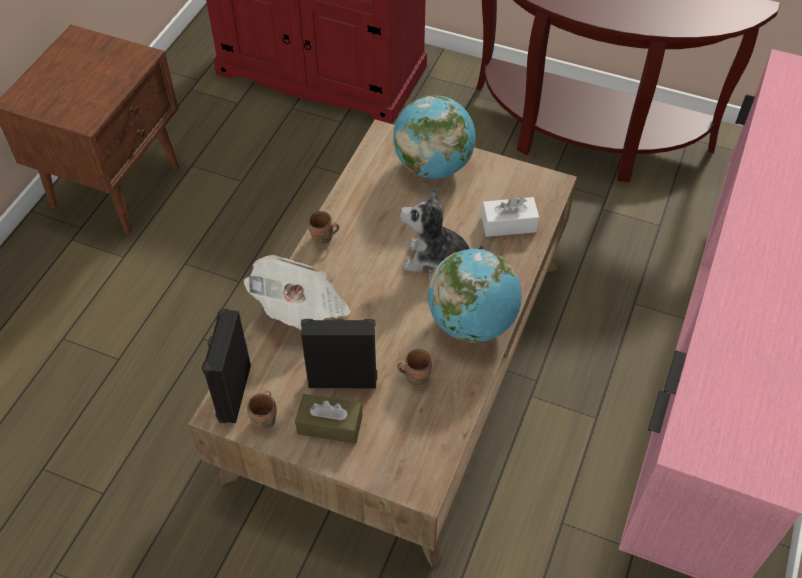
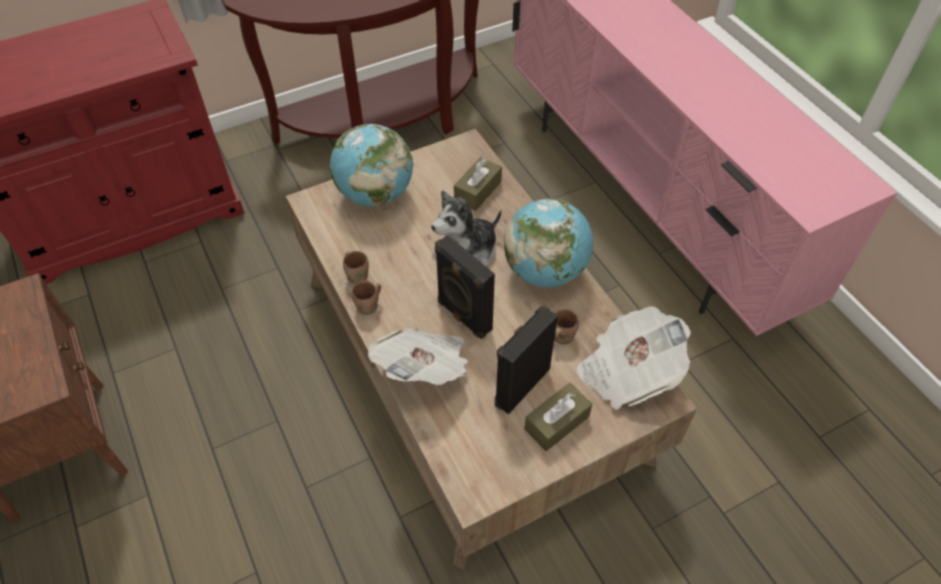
camera: 50 degrees left, 0 degrees up
black speaker [202,308,251,423] -> black speaker moved to [435,235,495,339]
brown mug [247,391,277,430] -> brown mug moved to [343,251,369,284]
white tissue box [481,196,539,237] -> brown tissue box [454,157,502,211]
none -> newspaper [577,306,691,410]

